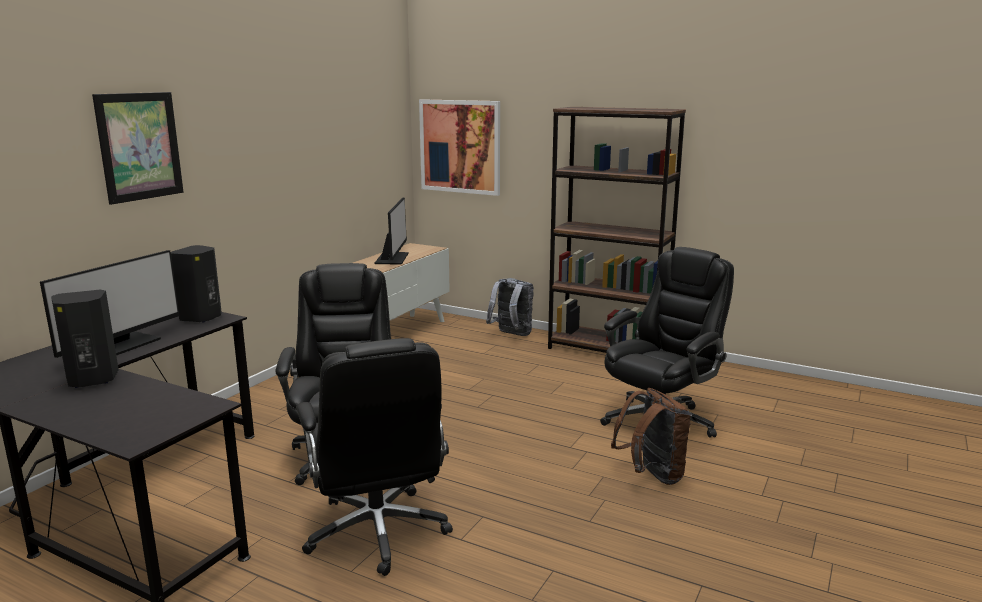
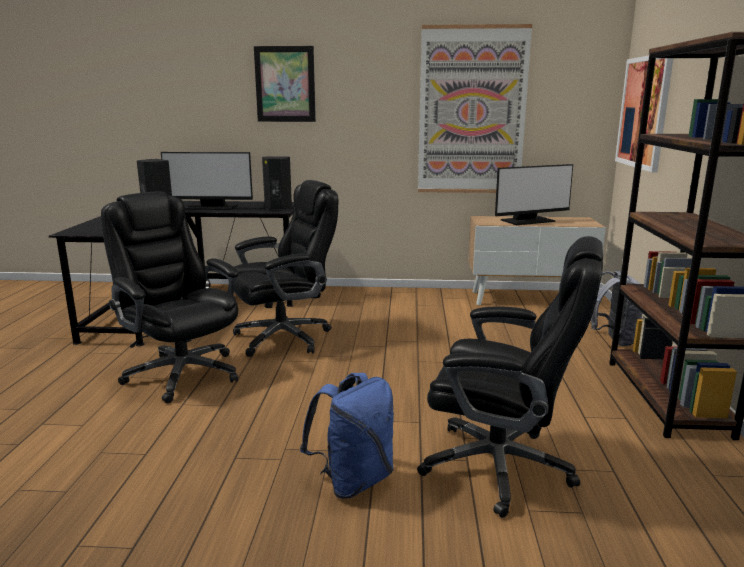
camera: 65 degrees right, 0 degrees up
black office chair [296,338,453,576] -> black office chair turned 90 degrees clockwise [101,192,239,403]
brown backpack [611,388,691,485] -> blue backpack [300,373,394,499]
none -> picture [418,24,532,193]

